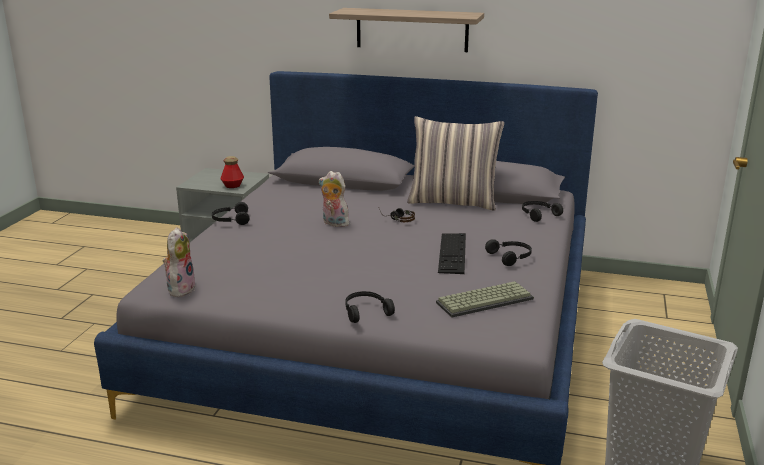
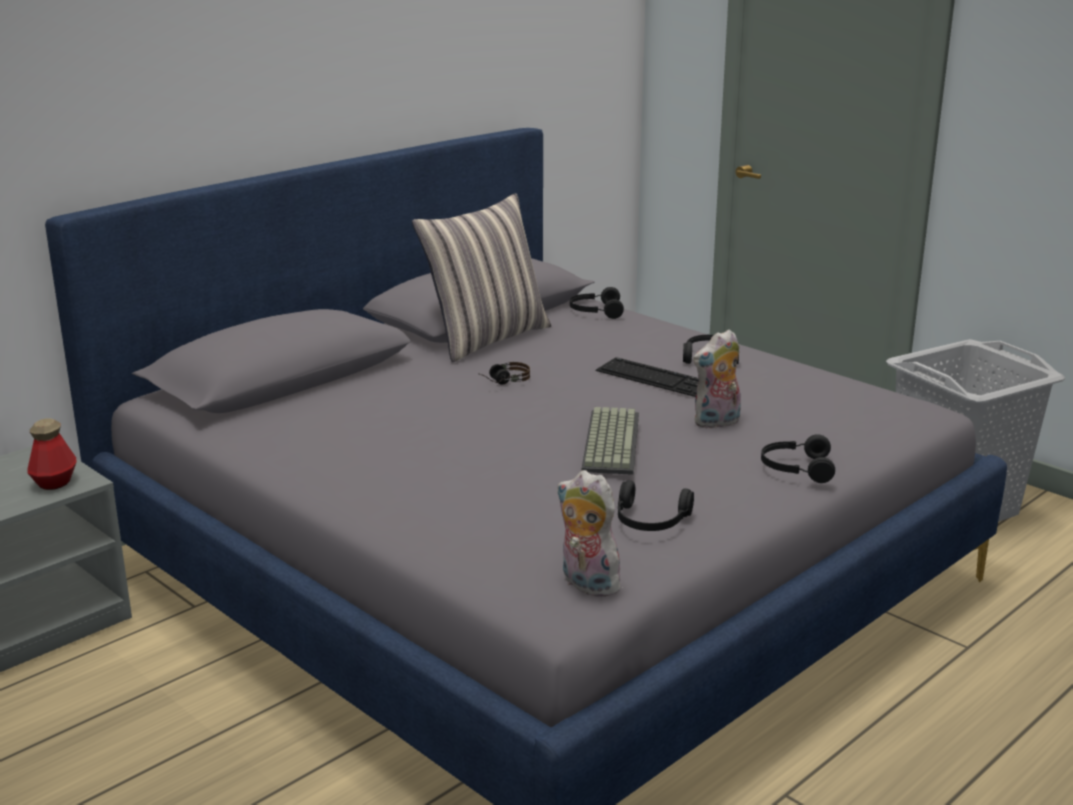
camera: 60 degrees left, 0 degrees up
black headphones [212,202,250,225] -> black headphones moved to [618,480,694,531]
plush toy [319,171,349,227] -> plush toy moved to [693,329,741,429]
shelf [329,8,484,52] -> none
keyboard [436,281,534,318] -> keyboard moved to [582,407,639,475]

